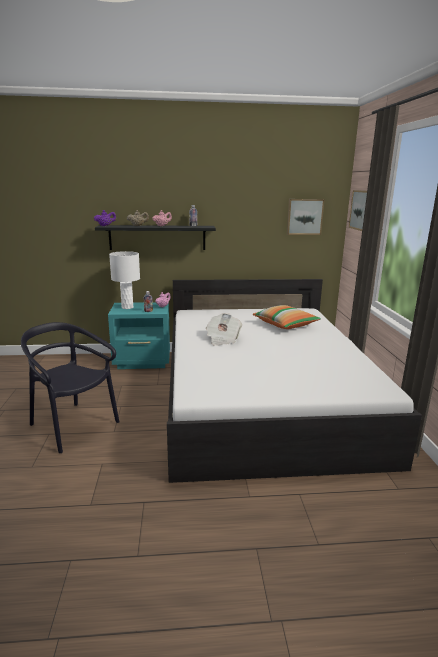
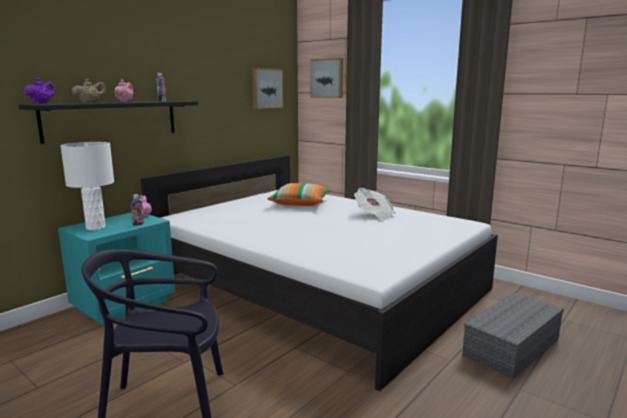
camera: 45 degrees left, 5 degrees down
newspaper [206,313,242,346] -> newspaper moved to [354,188,396,220]
none -> grey storage box [462,293,564,379]

